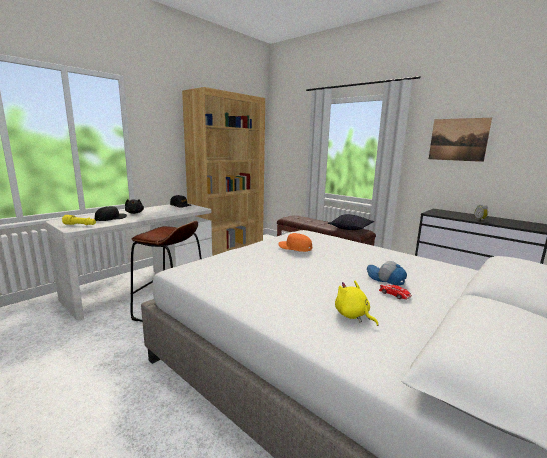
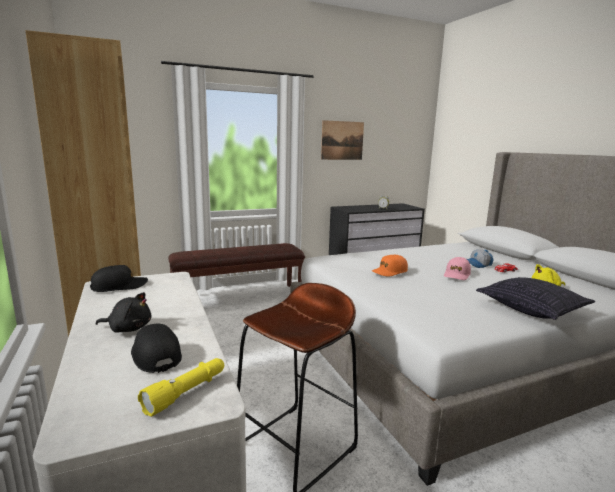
camera: 65 degrees left, 0 degrees up
pillow [328,214,374,230] -> pillow moved to [476,277,595,320]
none -> pink cap [444,257,471,280]

